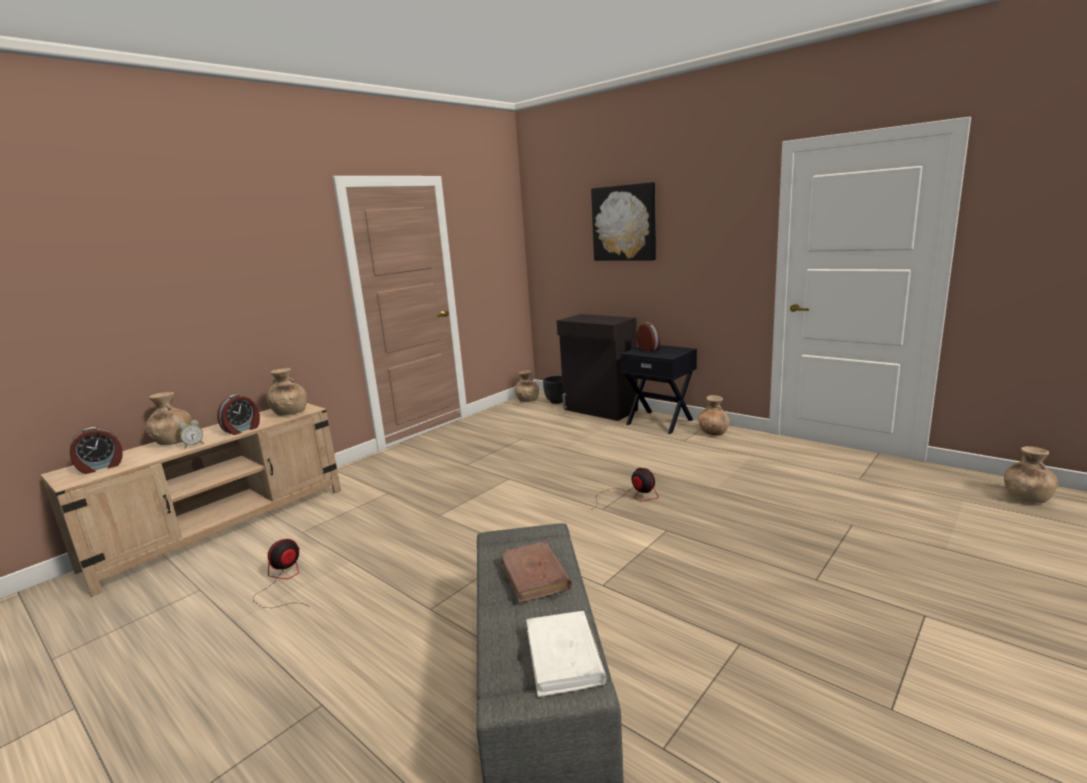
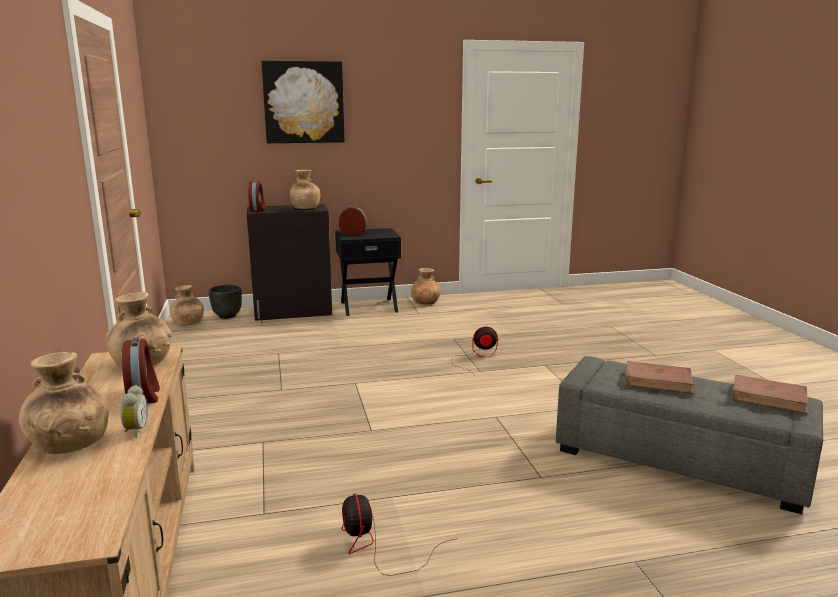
camera: 55 degrees left, 0 degrees up
alarm clock [70,427,123,474] -> alarm clock moved to [248,180,266,211]
white book [526,611,607,697] -> brown book [731,374,808,414]
brown vase [1004,446,1058,503] -> brown vase moved to [289,170,320,209]

